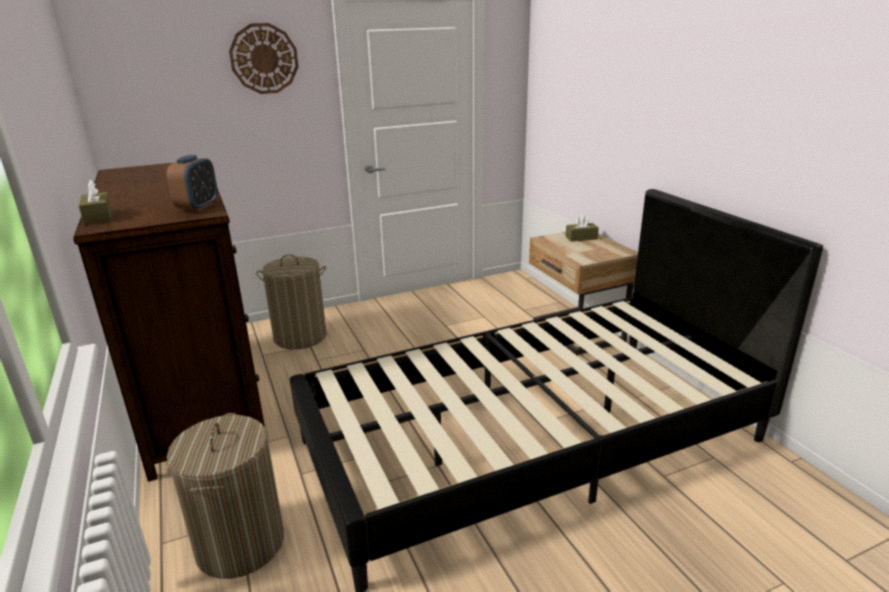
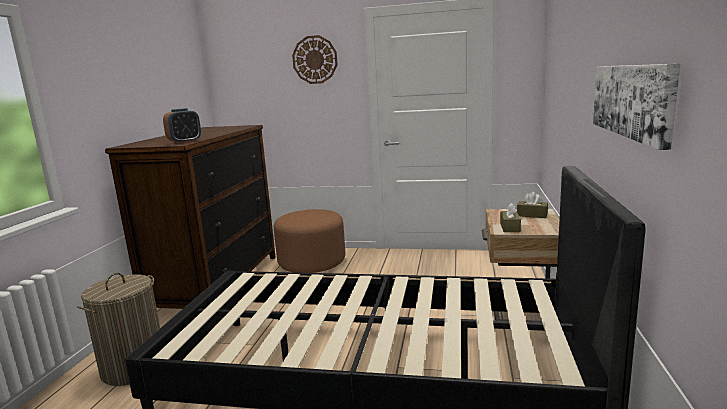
camera: 35 degrees right, 10 degrees down
brown tissue box [79,180,112,225] -> brown tissue box moved to [500,203,521,232]
laundry basket [256,254,327,350] -> brown ottoman [274,209,345,273]
none -> picture [593,64,680,150]

